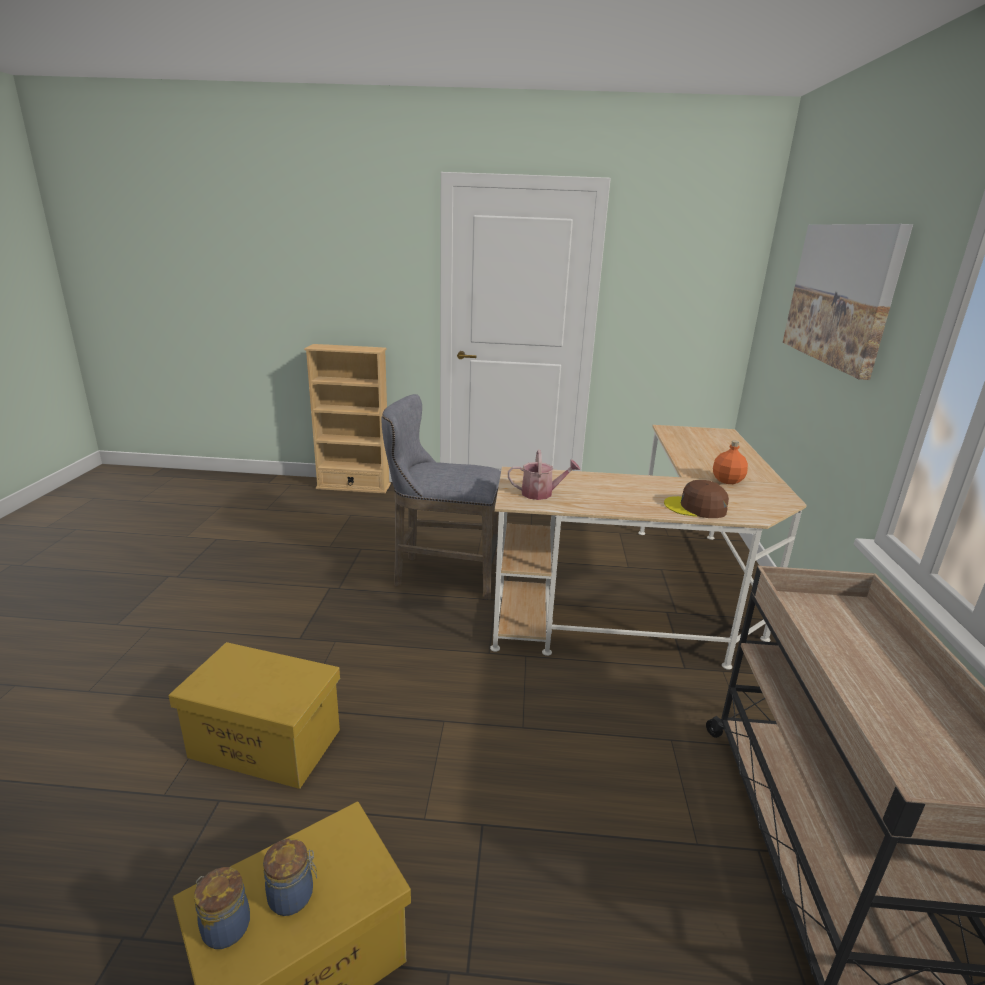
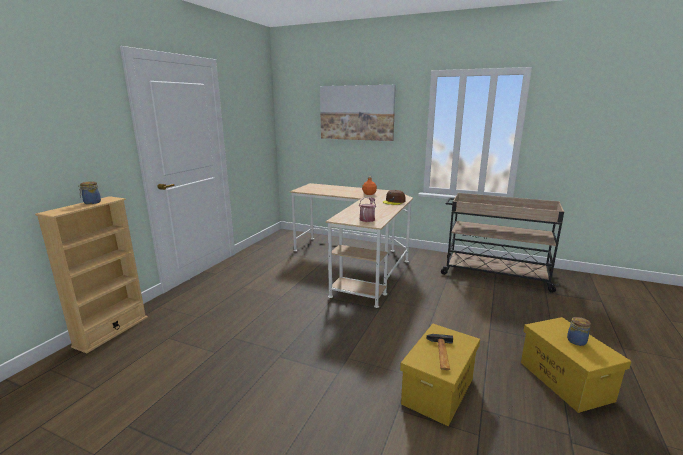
camera: 70 degrees left, 5 degrees down
jar [194,867,250,949] -> jar moved to [79,181,101,204]
grey stool [381,394,501,600] -> none
none -> hammer [426,334,453,370]

